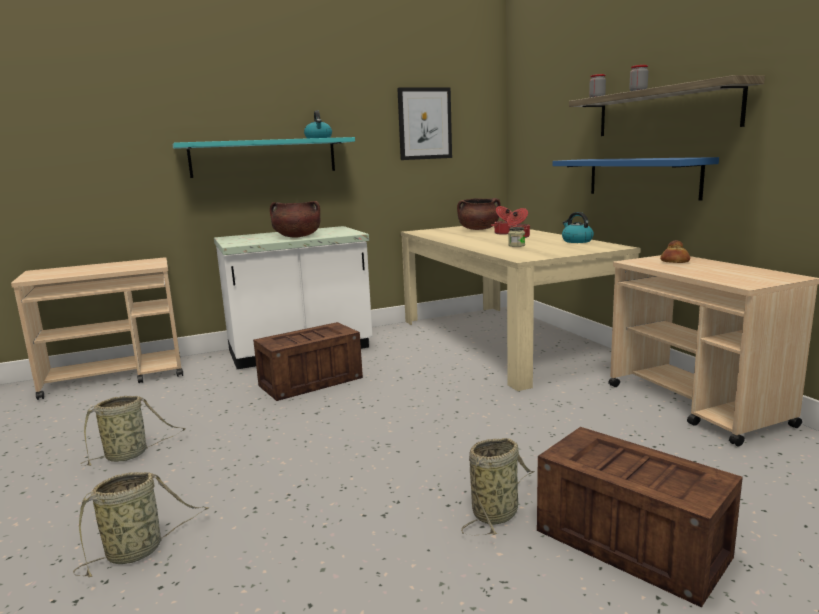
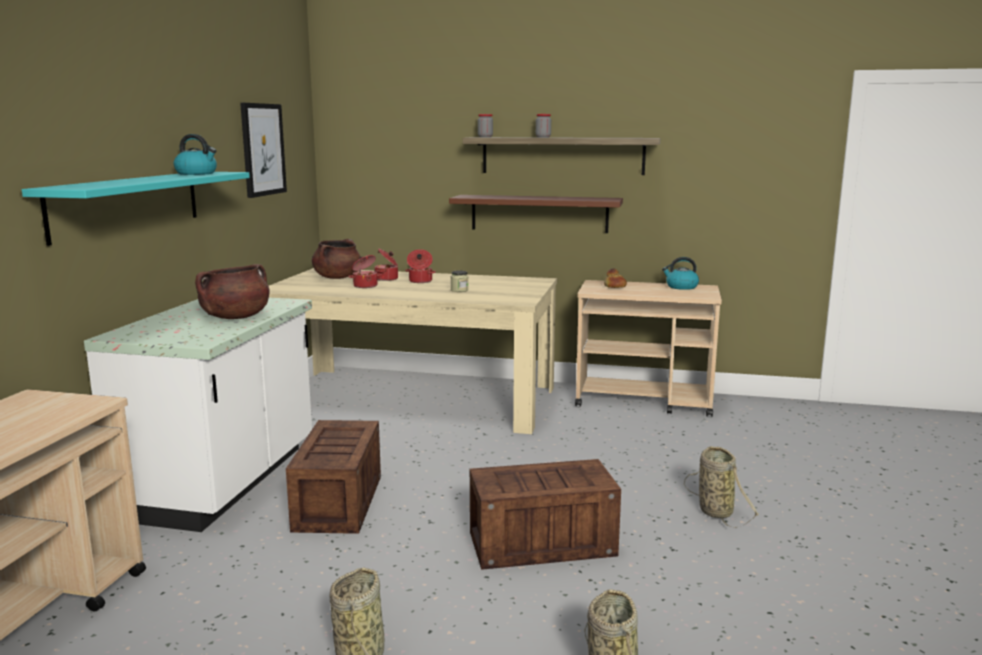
camera: 55 degrees left, 0 degrees up
crate [537,427,743,608] -> crate moved to [470,459,621,570]
blue shelf [553,157,719,201] -> brown shelf [449,195,623,233]
kettle [562,212,594,243] -> kettle moved to [662,257,699,290]
none -> cooking pot [348,255,382,288]

